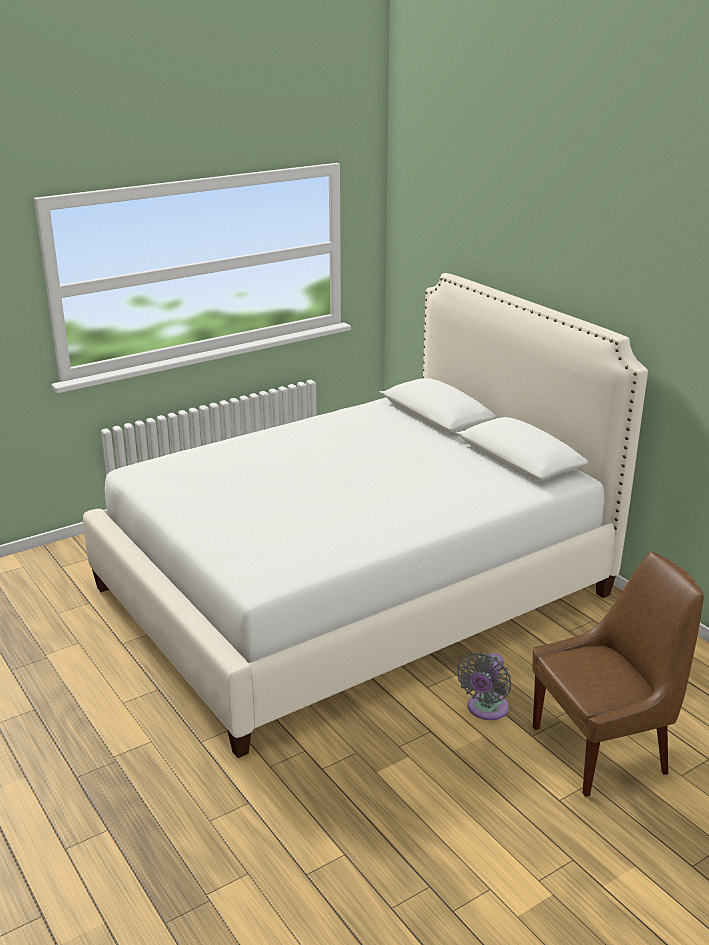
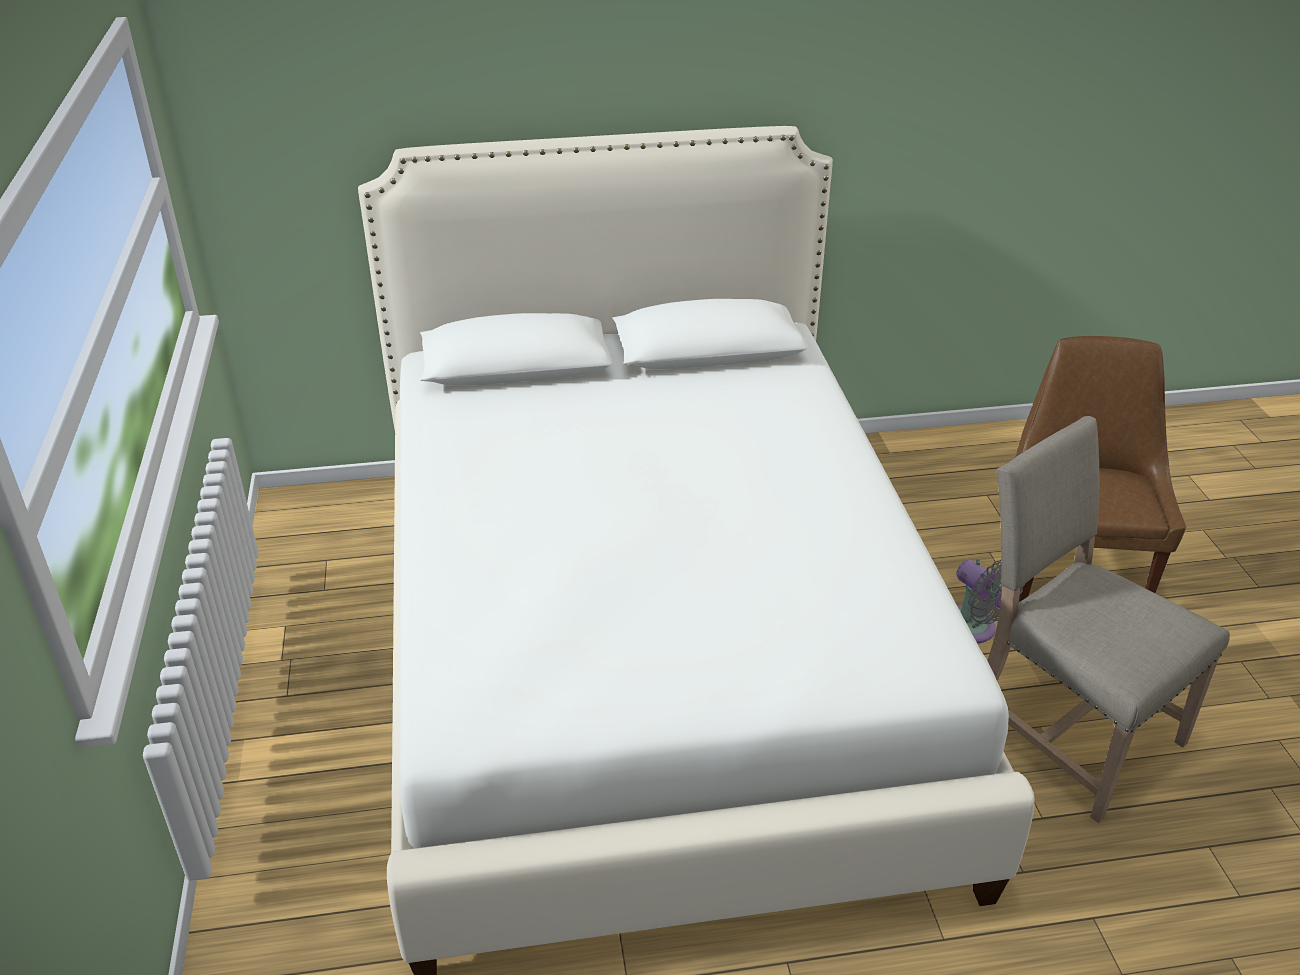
camera: 65 degrees left, 10 degrees up
none -> beige chair [987,416,1230,823]

